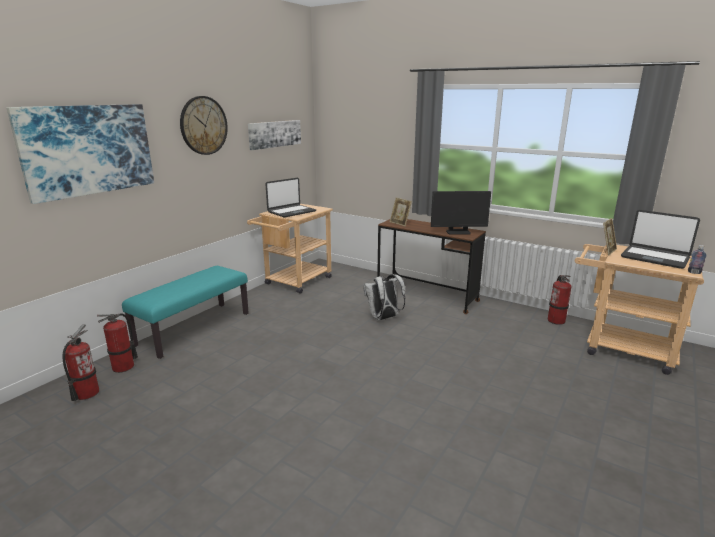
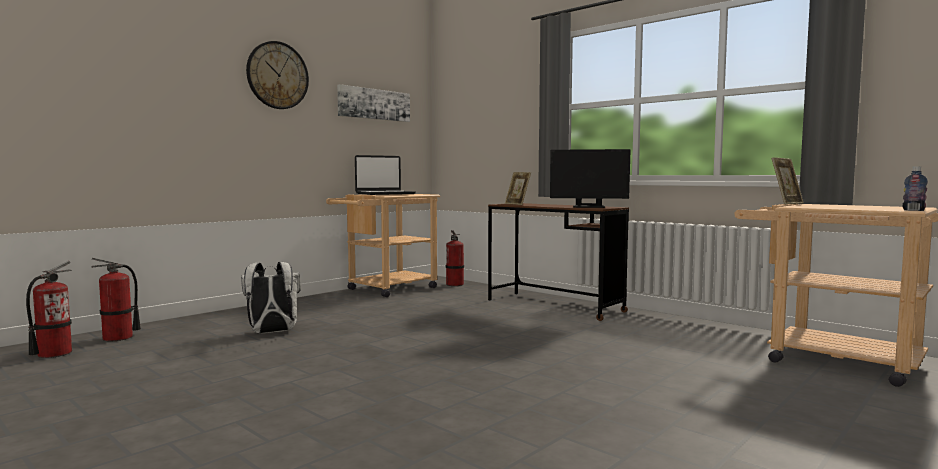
camera: 10 degrees right, 15 degrees down
picture [6,104,154,204] -> none
turquoise bench [122,266,249,359] -> none
white backpack [363,274,405,320] -> white backpack moved to [241,262,300,334]
fire extinguisher [548,275,572,325] -> fire extinguisher moved to [446,230,464,286]
laptop [621,210,700,269] -> none

